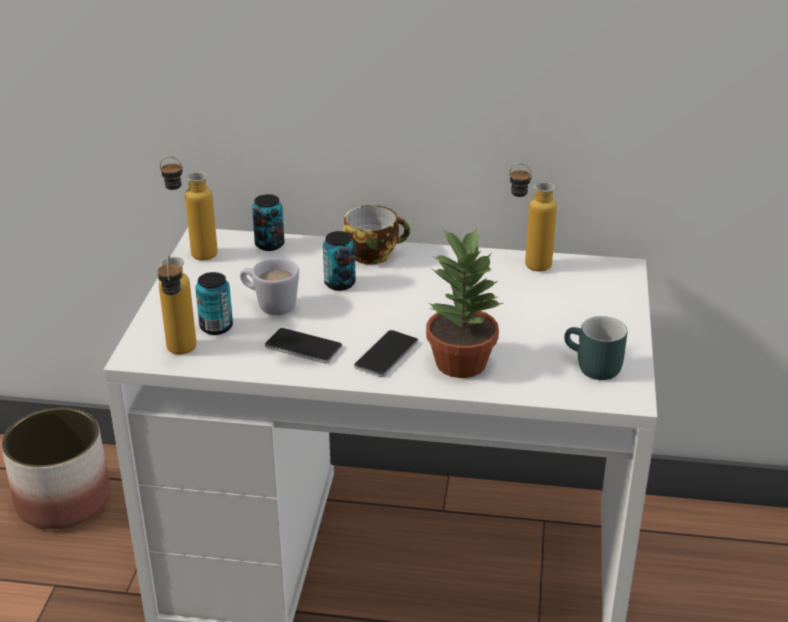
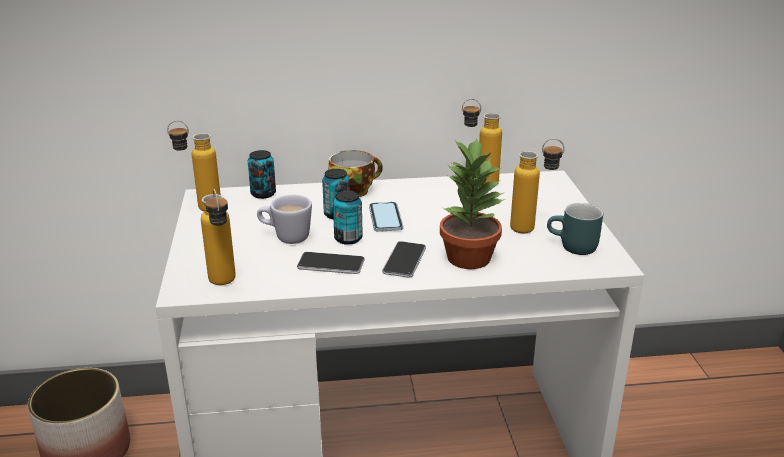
camera: 15 degrees left, 5 degrees down
can [195,272,233,335] -> can moved to [333,191,363,245]
none -> phone [369,202,403,232]
none -> bottle [510,138,565,233]

